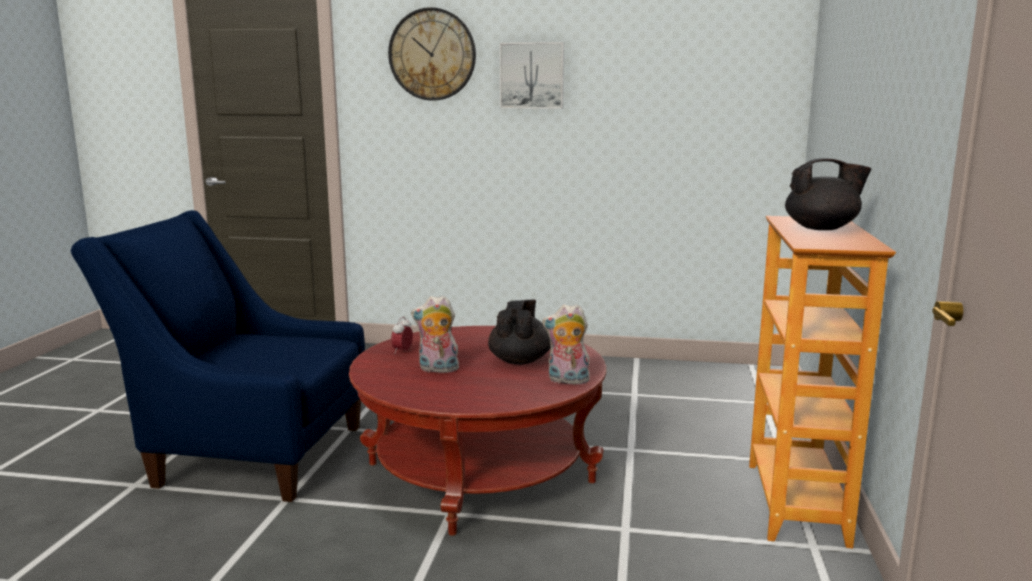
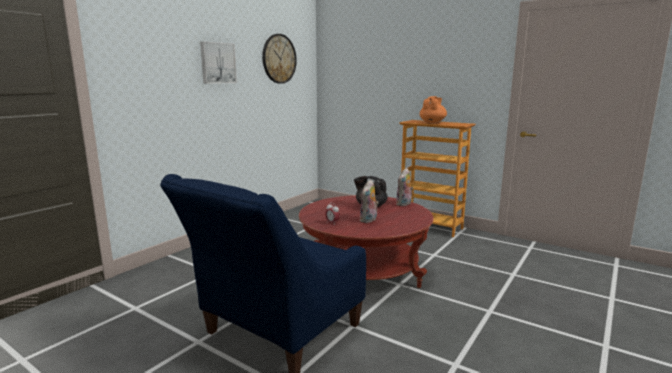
camera: 65 degrees left, 0 degrees up
wall clock [388,7,476,101] -> wall clock moved to [262,34,297,84]
black teapot [785,158,871,230] -> orange teapot [420,96,447,123]

